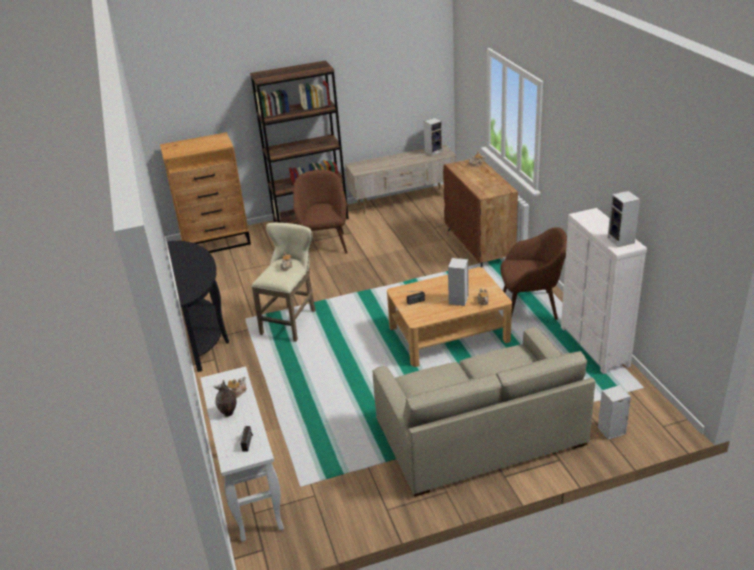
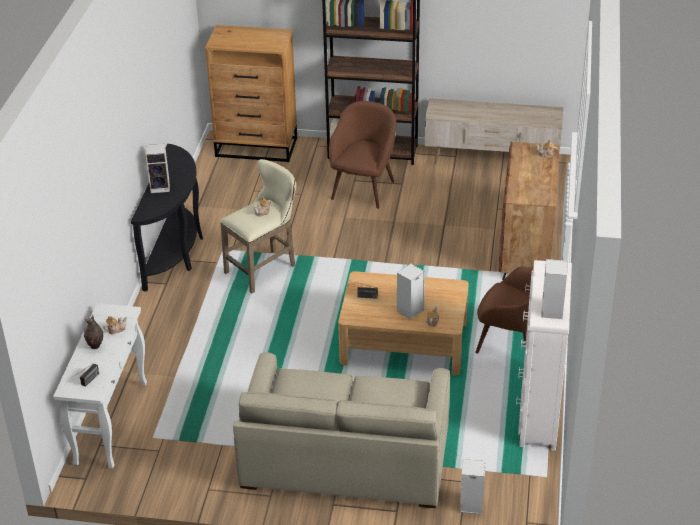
camera: 25 degrees right, 5 degrees up
speaker [424,118,443,155] -> speaker moved to [146,144,170,193]

